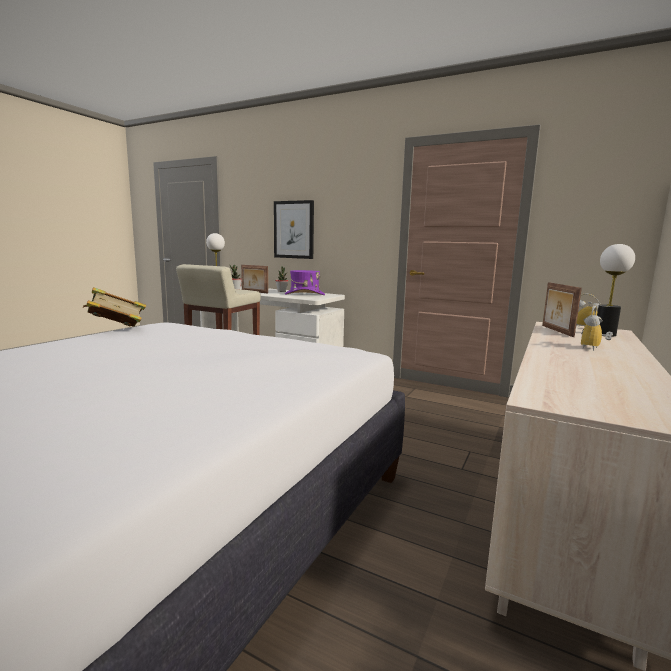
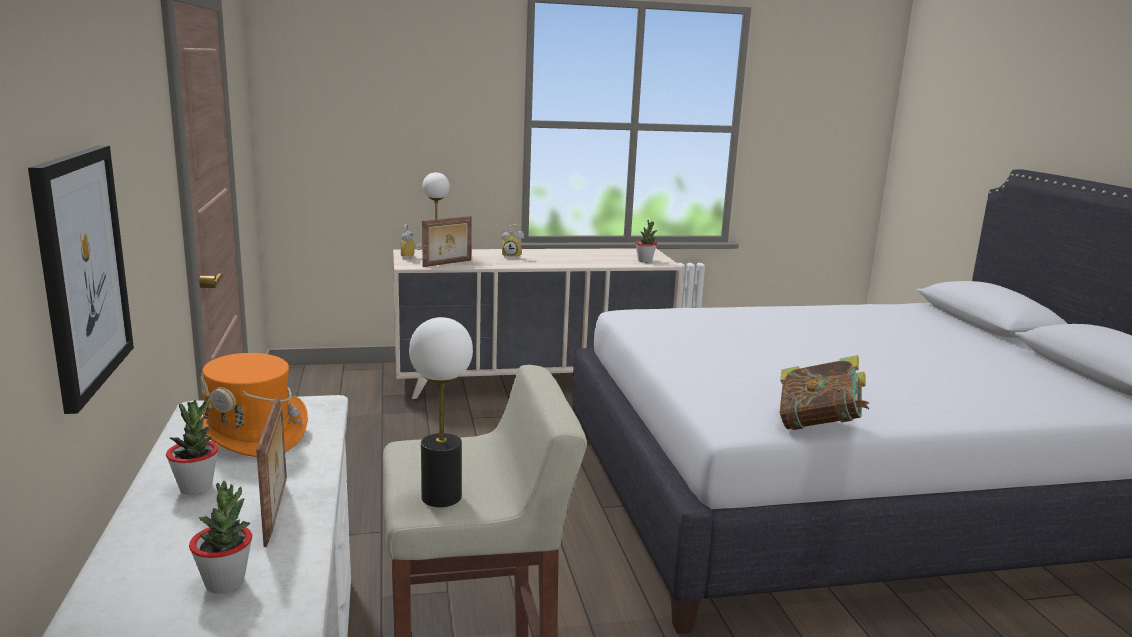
camera: 130 degrees left, 5 degrees up
purple hat [285,270,325,295] -> orange hat [201,353,308,457]
none -> potted plant [635,220,657,263]

